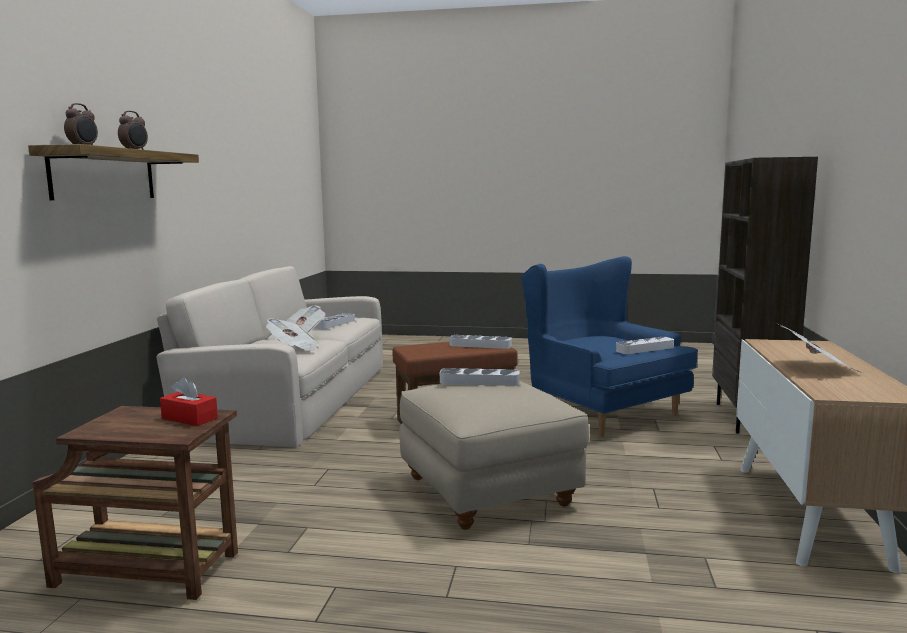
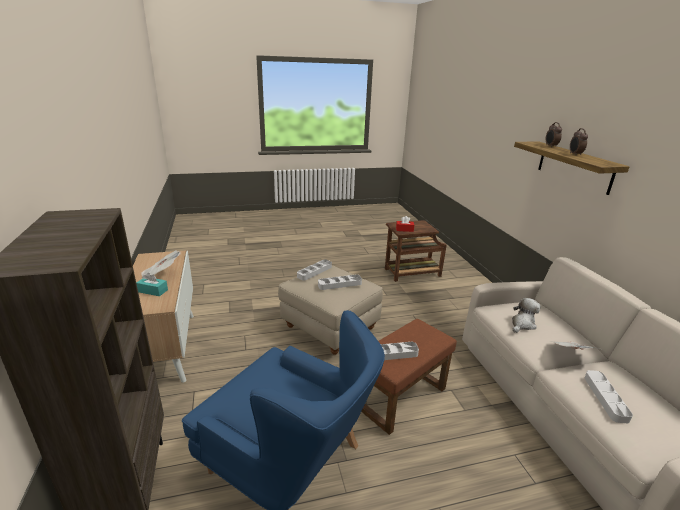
camera: 155 degrees right, 15 degrees up
newspaper [266,318,319,352] -> plush toy [512,298,540,333]
grey tray [616,337,674,354] -> grey tray moved to [297,259,332,281]
none -> turquoise tissue box [136,273,168,296]

